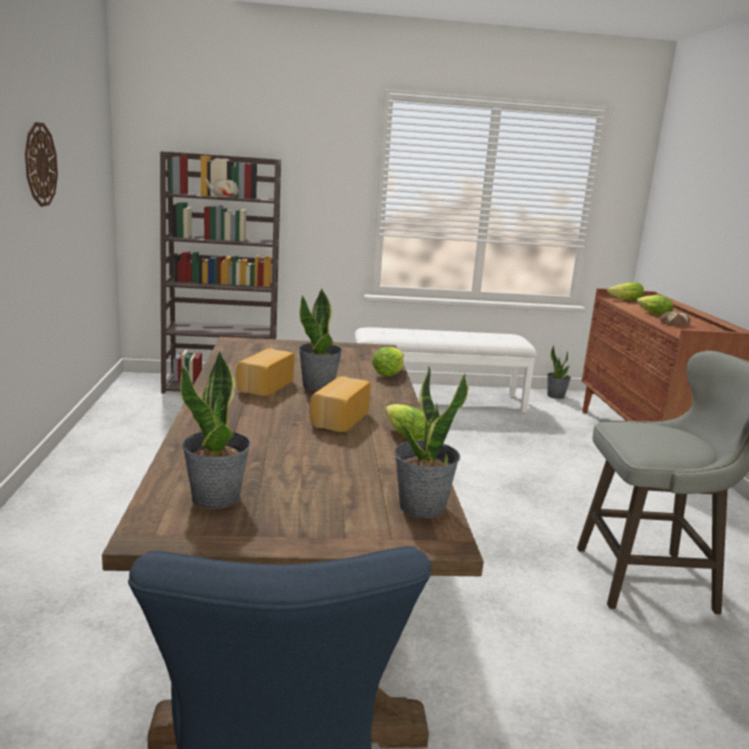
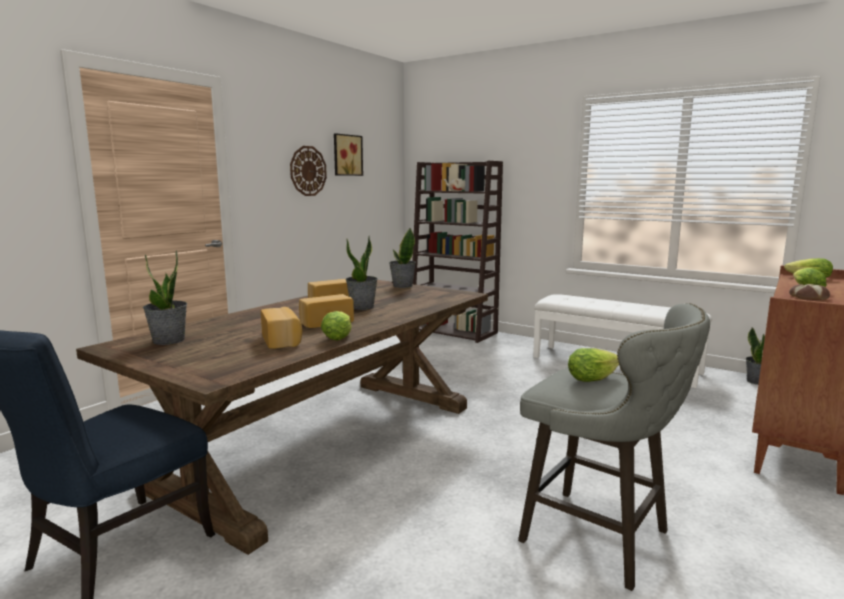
camera: 40 degrees right, 5 degrees down
lettuce [372,347,404,377] -> lettuce moved to [568,348,619,382]
potted plant [394,367,469,518] -> potted plant moved to [389,228,416,288]
none -> bread [261,307,302,349]
none -> picture [334,133,363,176]

